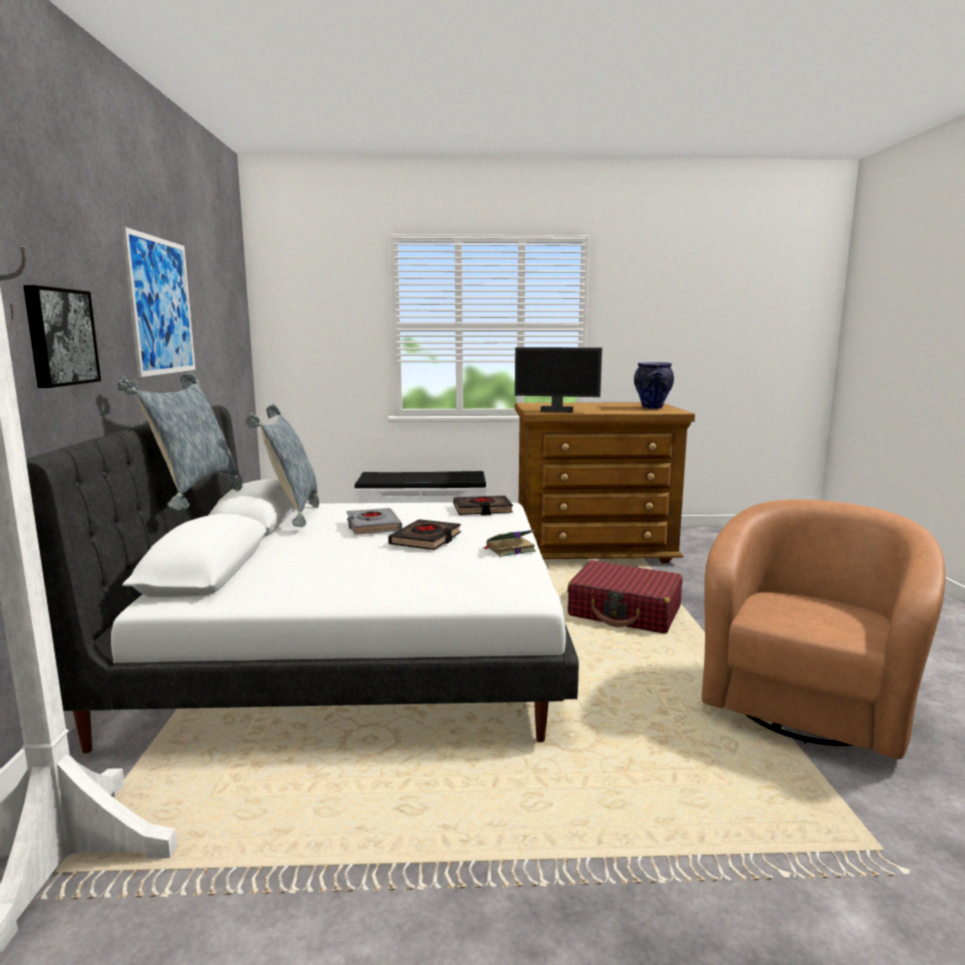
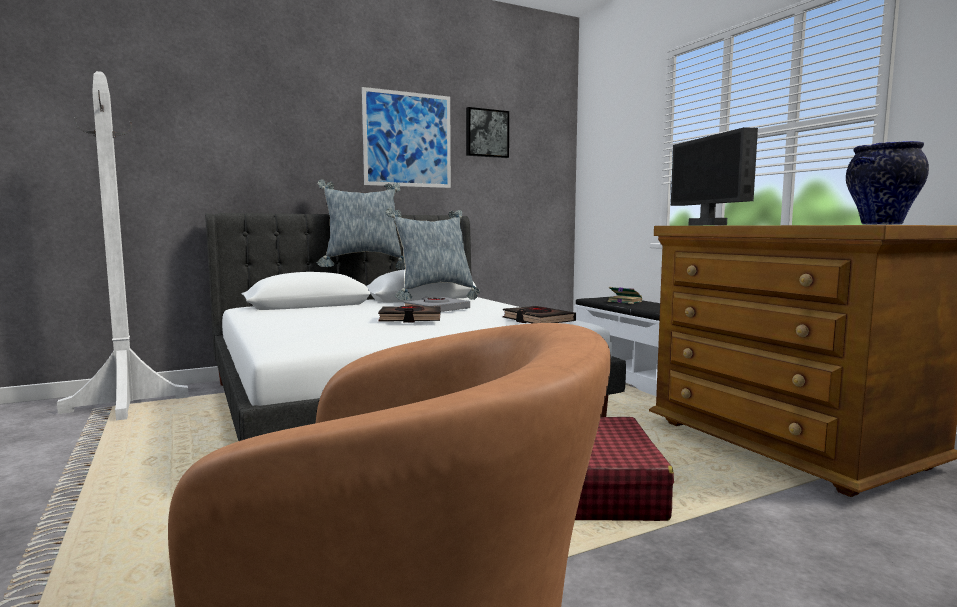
camera: 65 degrees right, 5 degrees down
picture [23,285,101,388] -> picture moved to [466,107,509,158]
book [482,530,536,557] -> book moved to [607,287,642,304]

